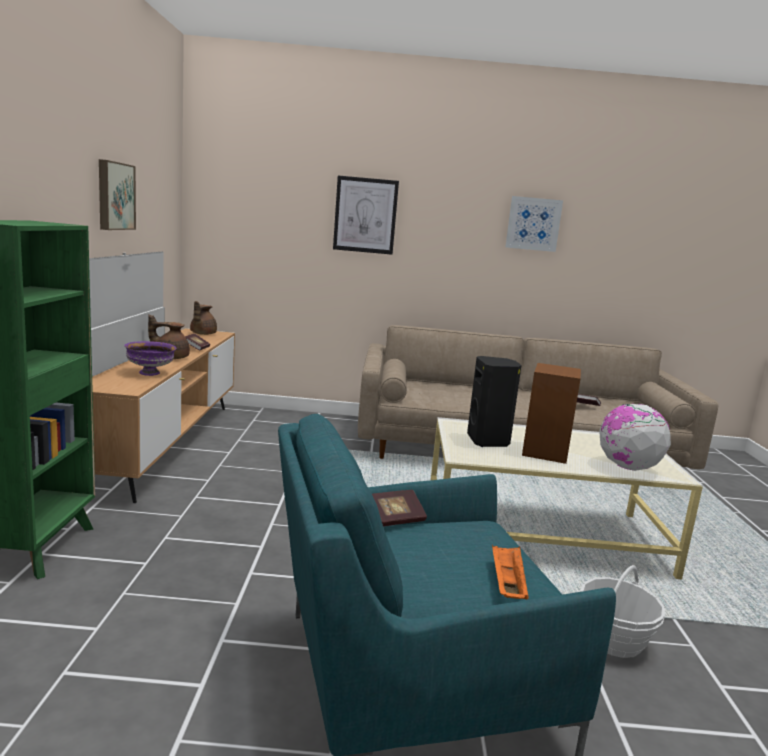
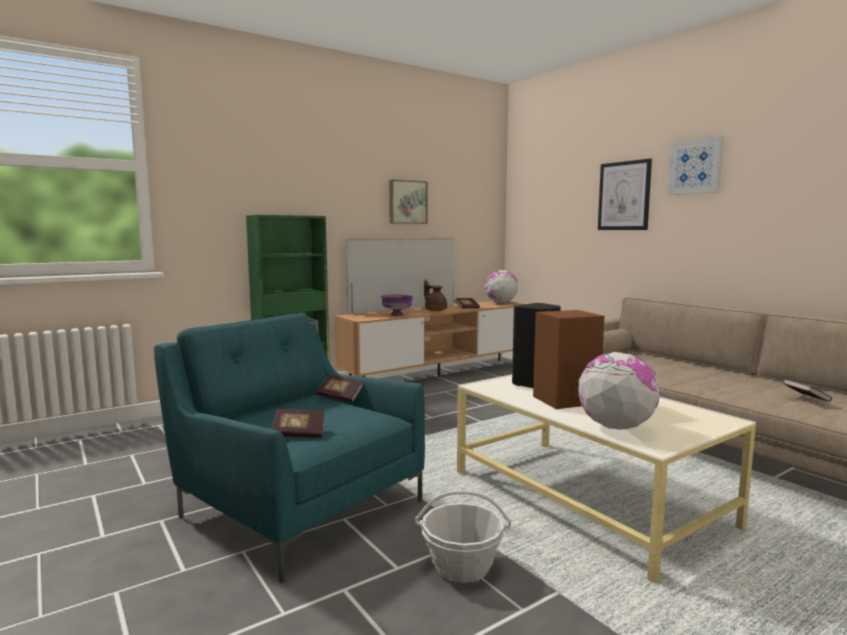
camera: 55 degrees right, 5 degrees down
brown teapot [190,301,217,335] -> globe [485,270,518,303]
orange tray [492,544,529,599] -> book [272,409,325,438]
picture [505,196,563,252] -> picture moved to [667,136,724,195]

